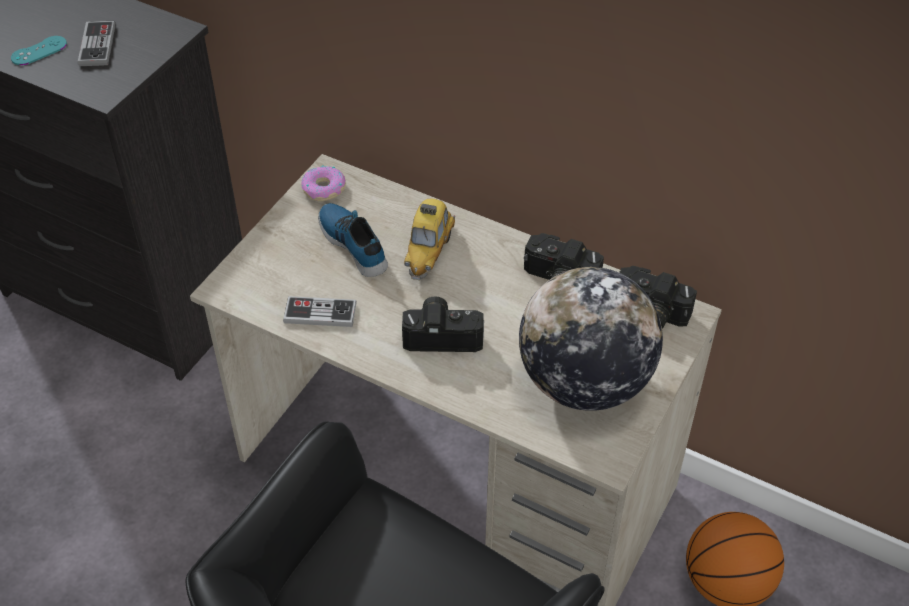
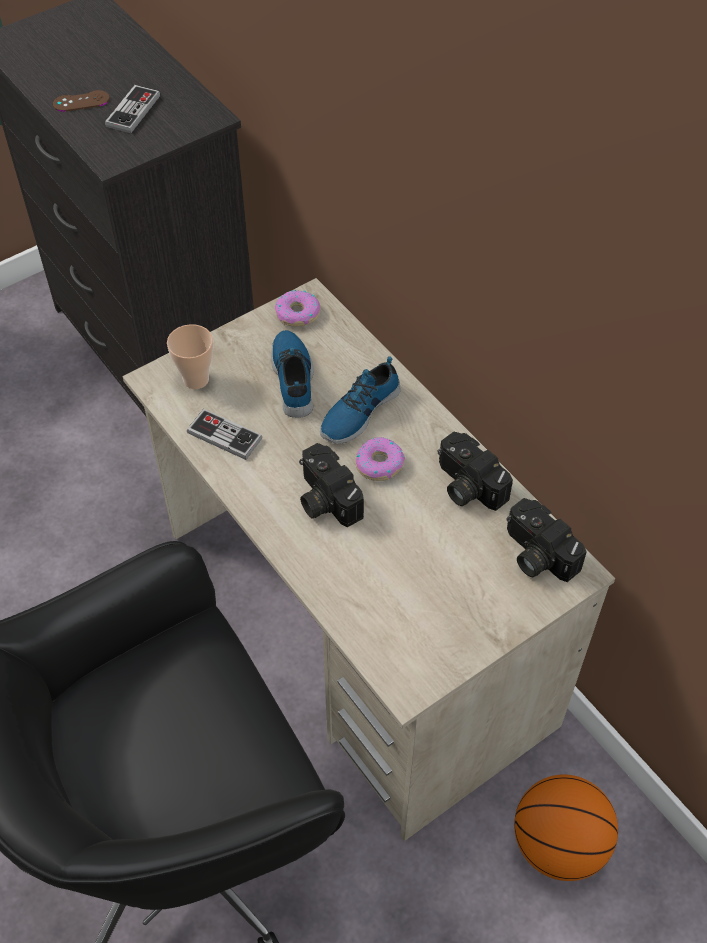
camera: 25 degrees right, 5 degrees up
turquoise game controller [11,36,67,65] -> brown game controller [53,90,110,112]
camera [402,297,484,352] -> camera turned 150 degrees counterclockwise [299,443,364,527]
toy car [404,199,455,280] -> shoe [320,356,401,444]
globe [519,267,663,411] -> none
none -> cup [167,324,213,389]
none -> donut [355,437,405,481]

